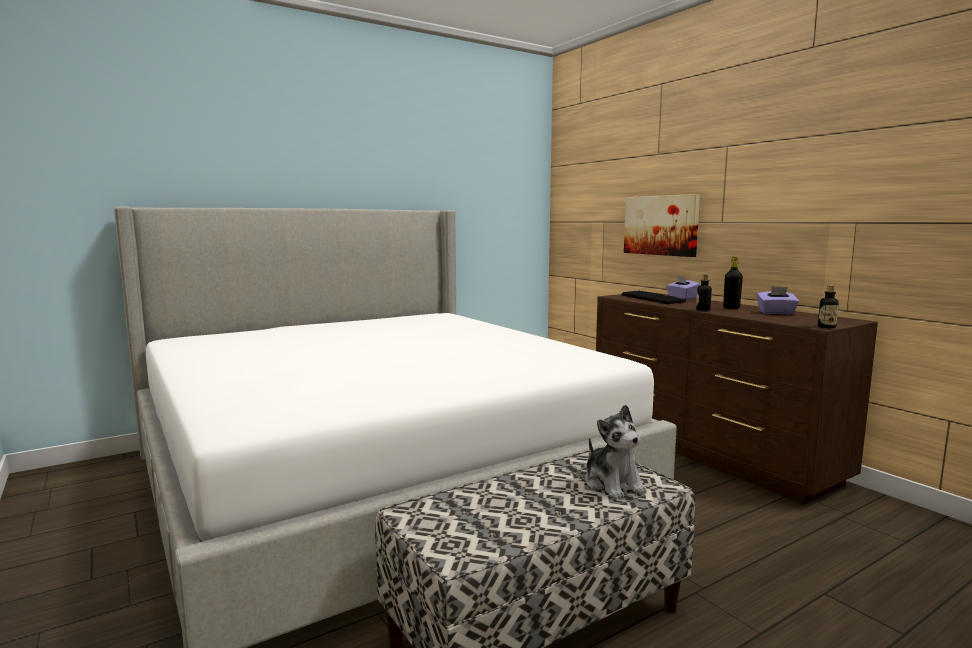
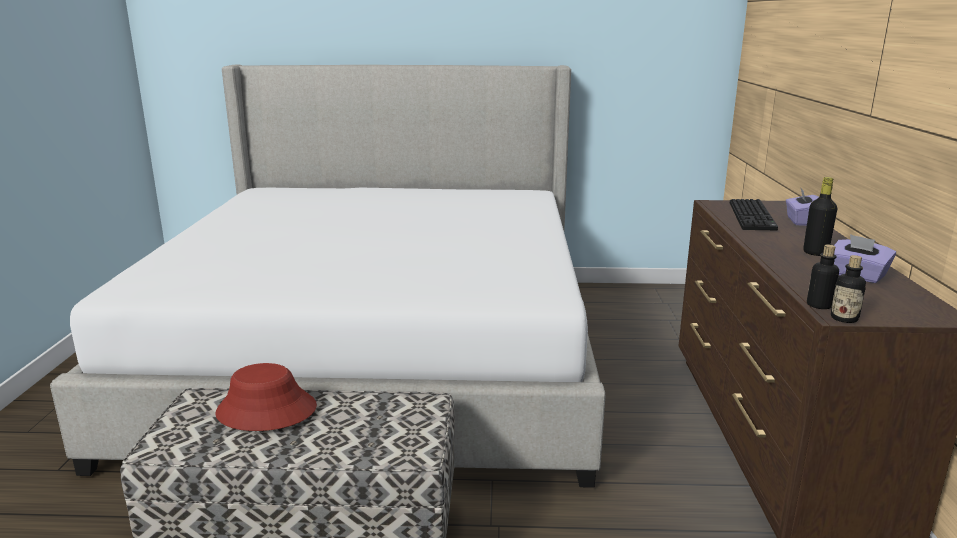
camera: 35 degrees right, 10 degrees up
plush toy [585,404,647,499] -> none
picture [624,194,700,257] -> none
bottle [696,275,712,311] -> bottle moved to [807,245,839,309]
none -> red hat [215,363,317,431]

